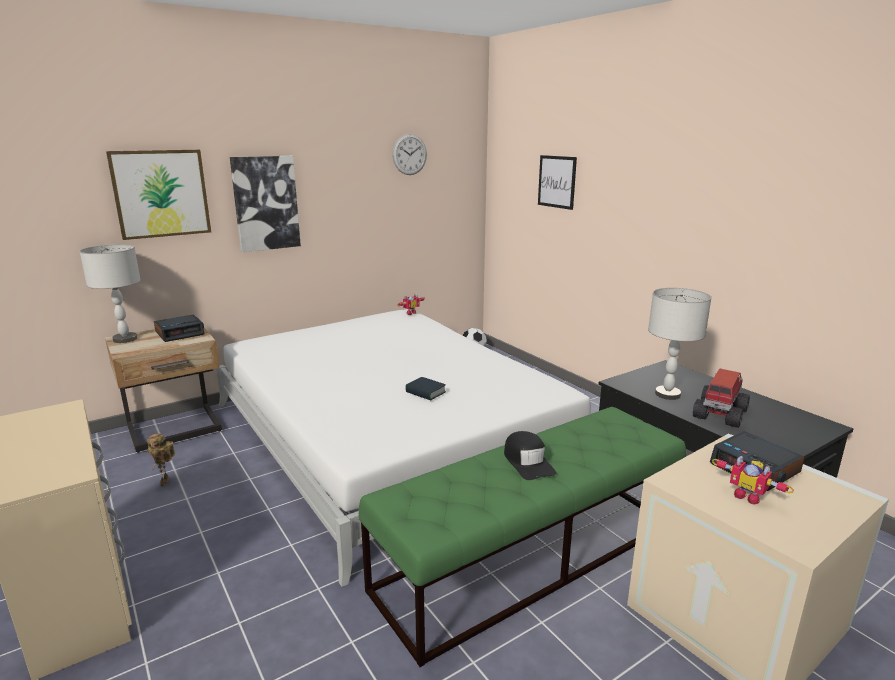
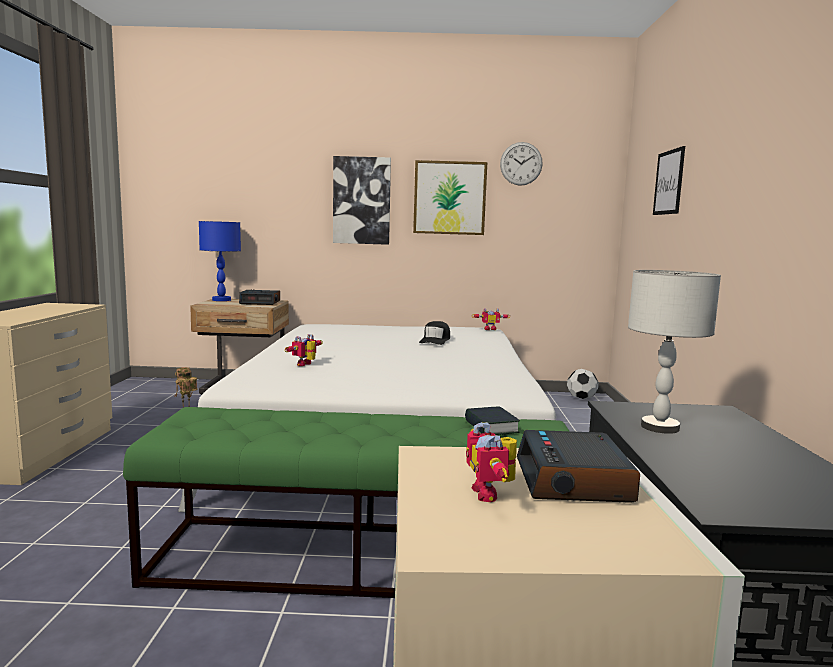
camera: 35 degrees right, 10 degrees down
grey table lamp [79,244,141,343] -> blue table lamp [199,221,241,301]
picture [106,150,211,240] -> picture moved to [413,160,487,235]
book [405,377,446,400] -> book moved to [465,406,520,435]
black cap [504,431,556,480] -> black cap moved to [419,321,450,345]
toy truck [693,368,750,428] -> none
none -> toy robot [285,334,323,366]

